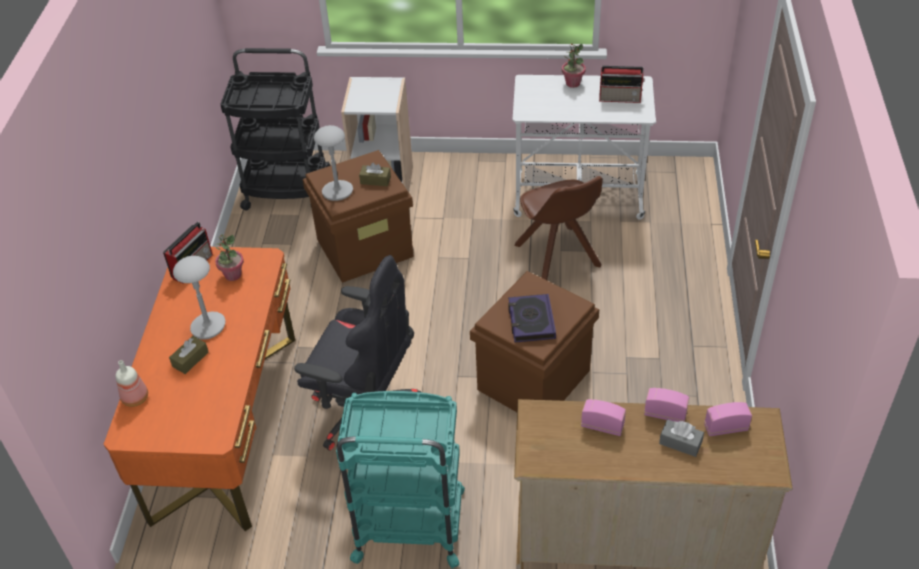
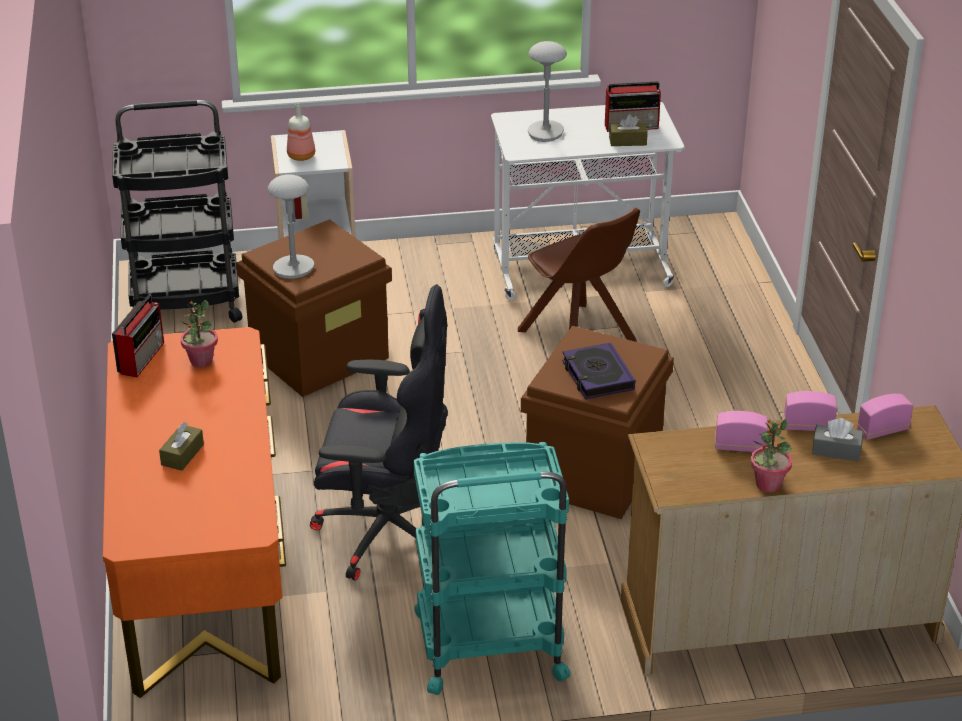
camera: 15 degrees left, 10 degrees down
bottle [116,360,148,407] -> bottle moved to [287,103,315,161]
grey table lamp [173,256,226,340] -> grey table lamp moved to [528,41,567,142]
brown tissue box [359,163,391,187] -> brown tissue box moved to [609,114,648,146]
potted plant [562,43,586,88] -> potted plant moved to [750,419,792,492]

